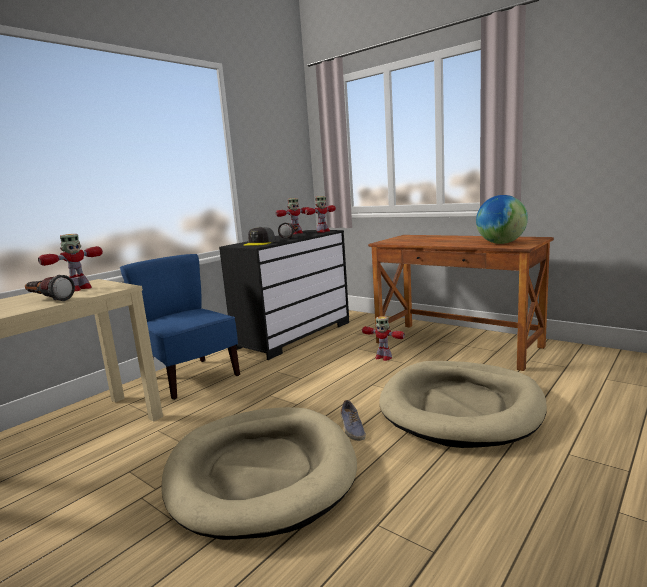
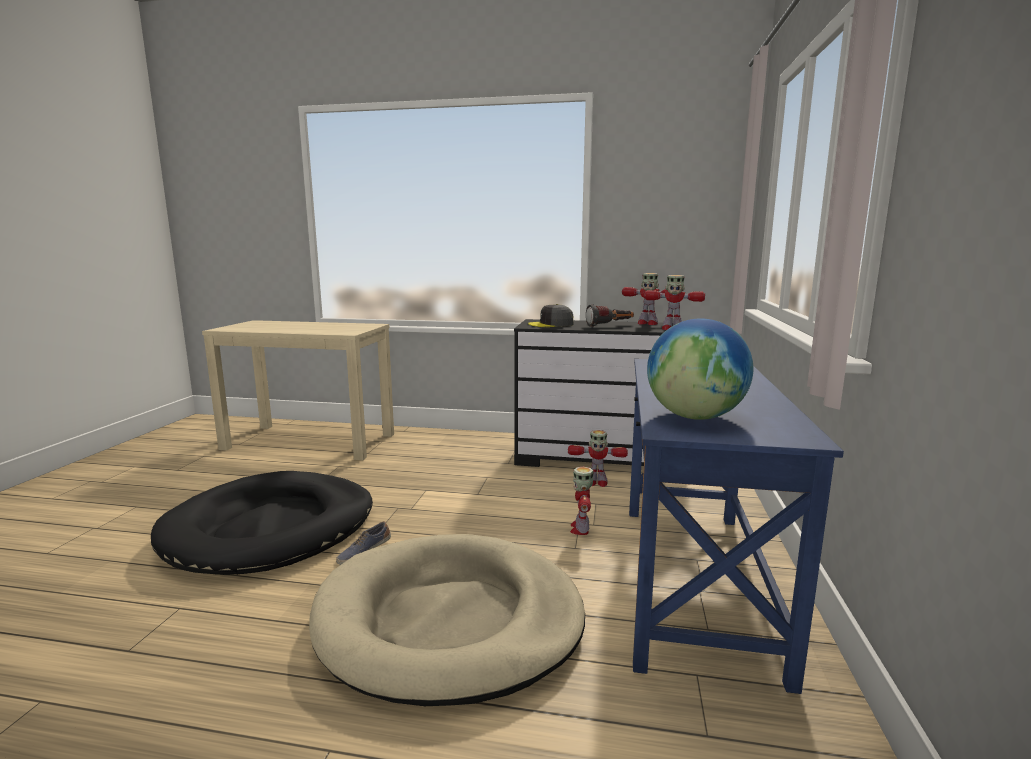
camera: 60 degrees right, 0 degrees up
flashlight [25,275,75,301] -> none
toy robot [38,234,103,291] -> toy robot moved to [568,430,628,487]
blue chair [120,254,240,400] -> none
beige dog bed [161,407,357,540] -> black dog bed [151,471,373,575]
brown desk [368,235,554,371] -> blue desk [629,359,844,694]

